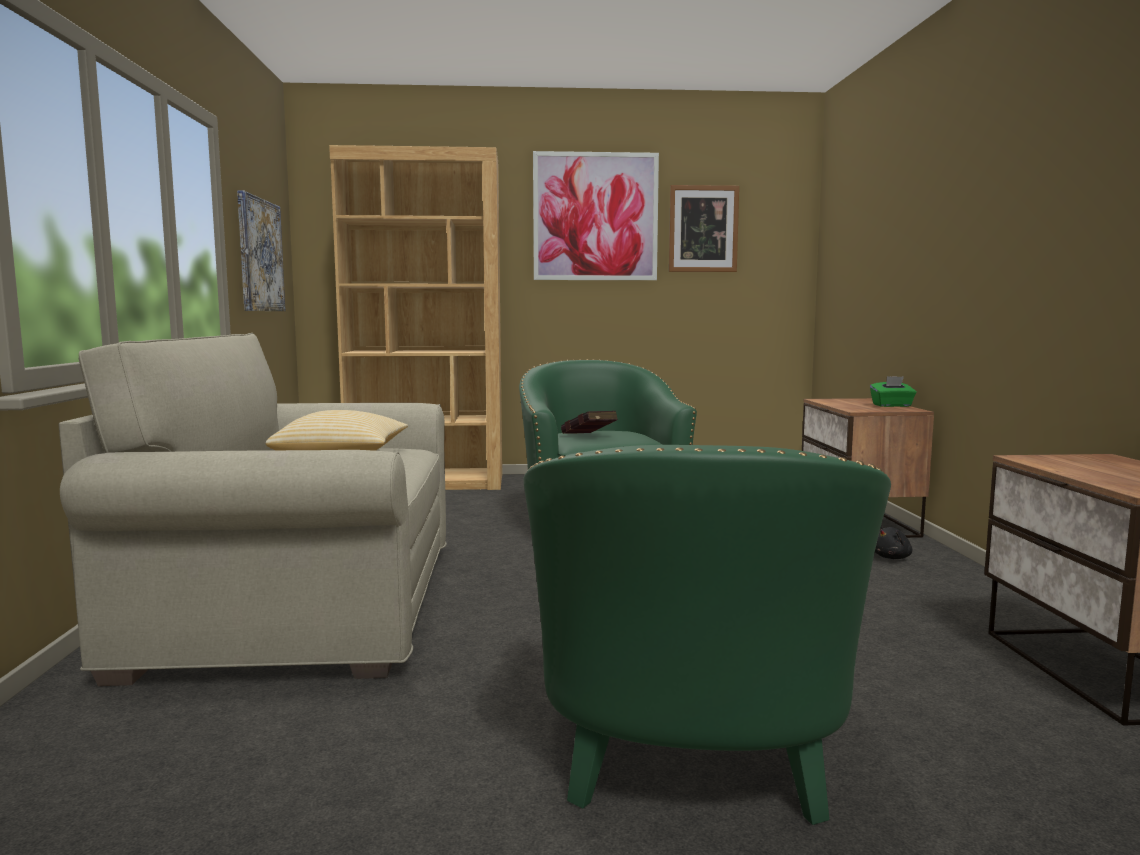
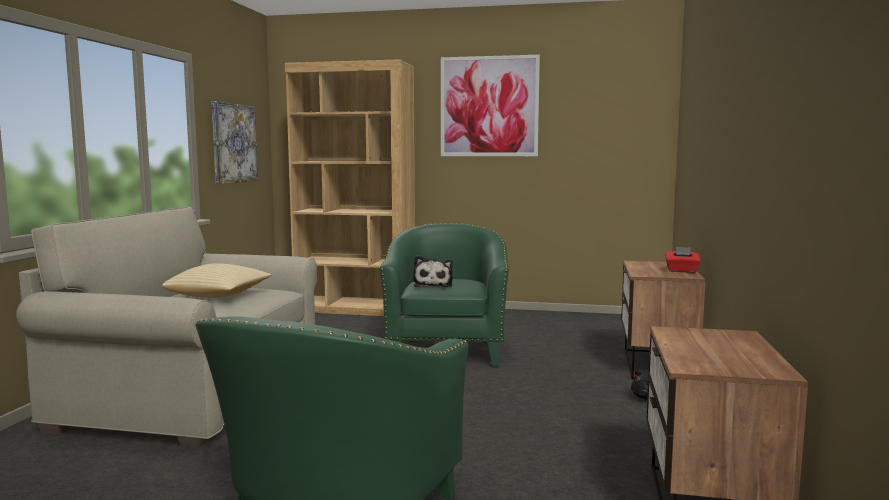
camera: 15 degrees right, 0 degrees up
red book [561,411,618,434] -> plush toy [413,255,453,287]
picture [669,185,739,272] -> none
green tissue box [870,376,916,407] -> red tissue box [665,247,701,273]

